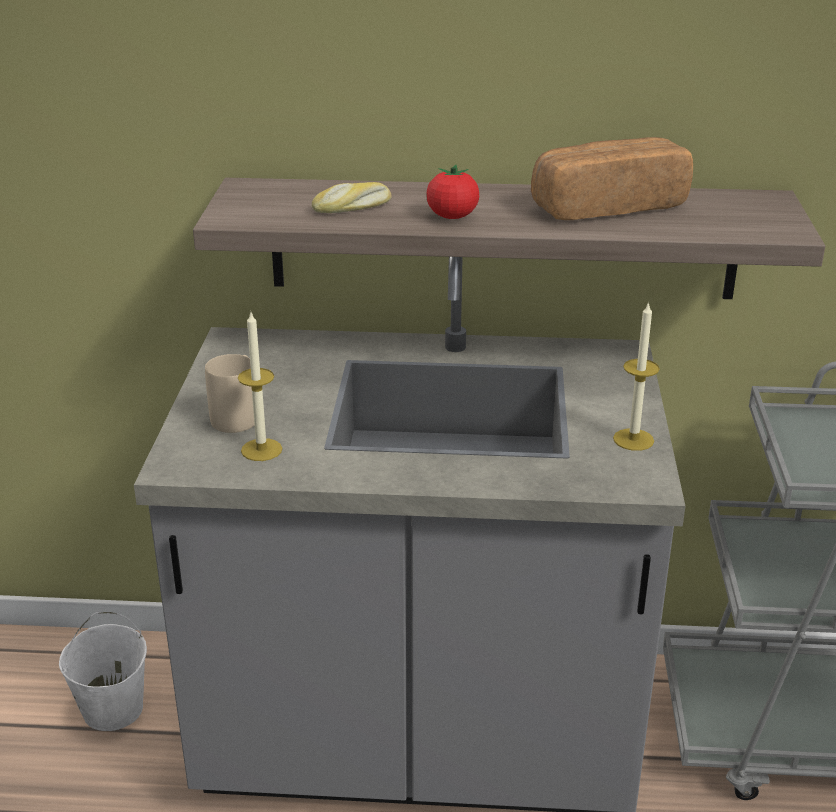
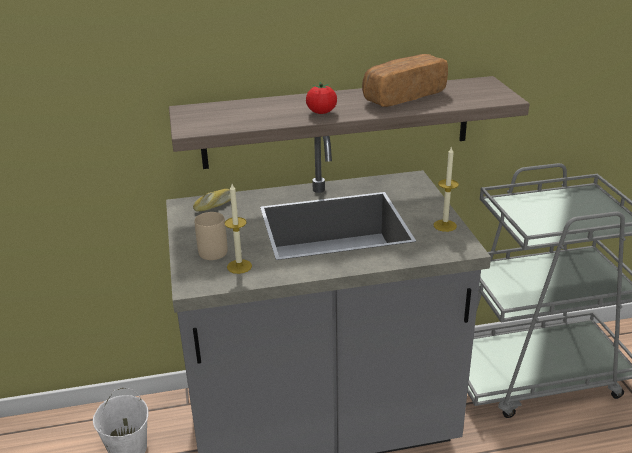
camera: 15 degrees left, 0 degrees up
bread [312,182,392,213] -> bread moved to [193,189,231,211]

